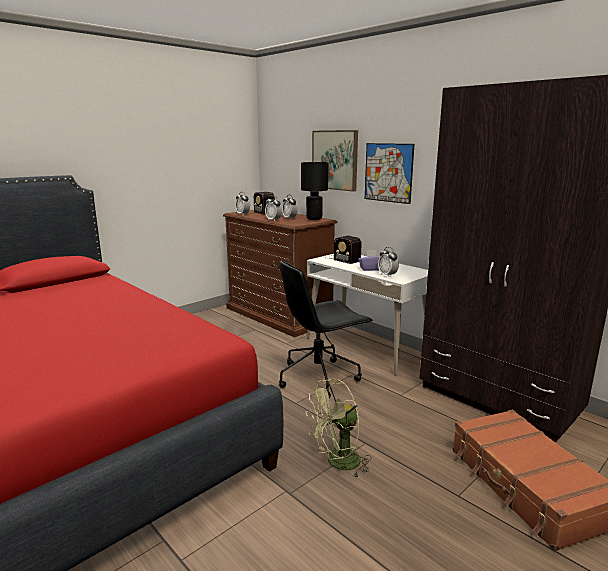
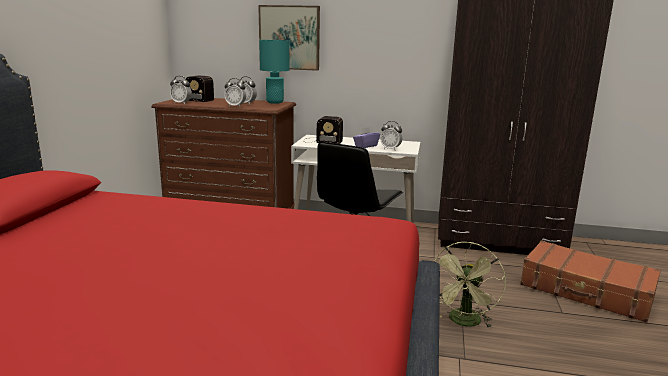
camera: 35 degrees left, 0 degrees up
black table lamp [301,162,328,220] -> turquoise table lamp [259,39,289,104]
picture [365,143,414,204] -> none

